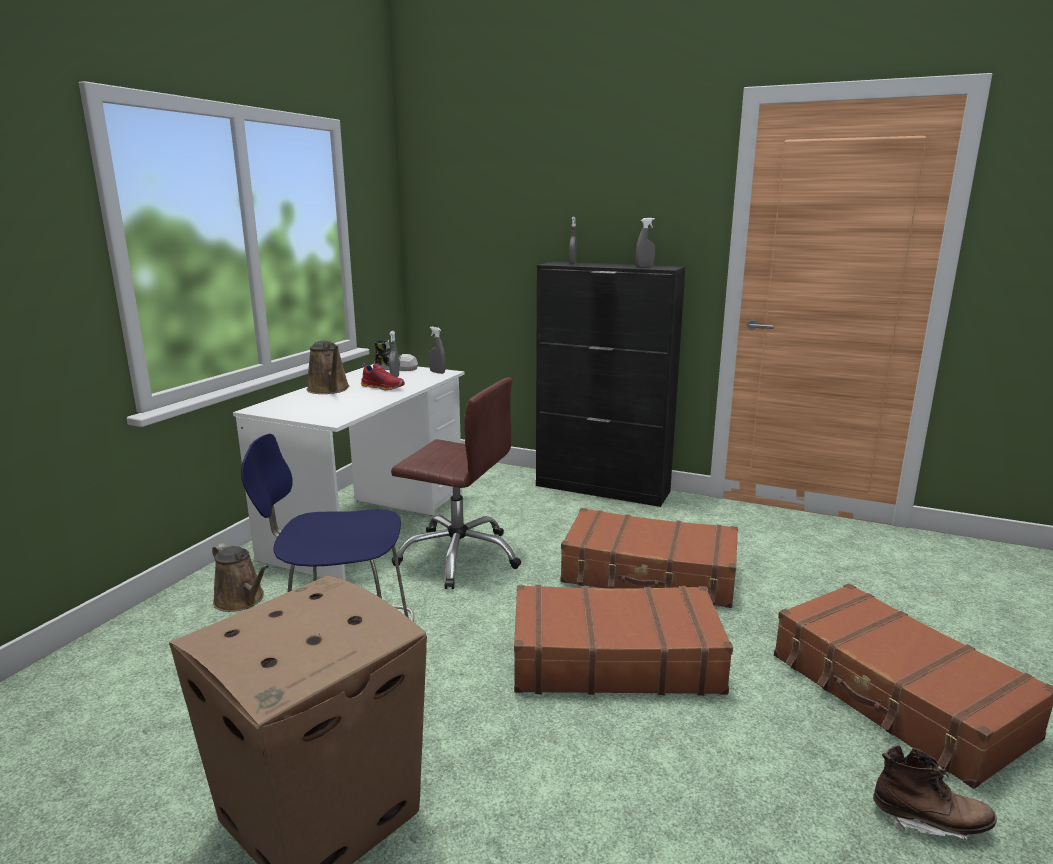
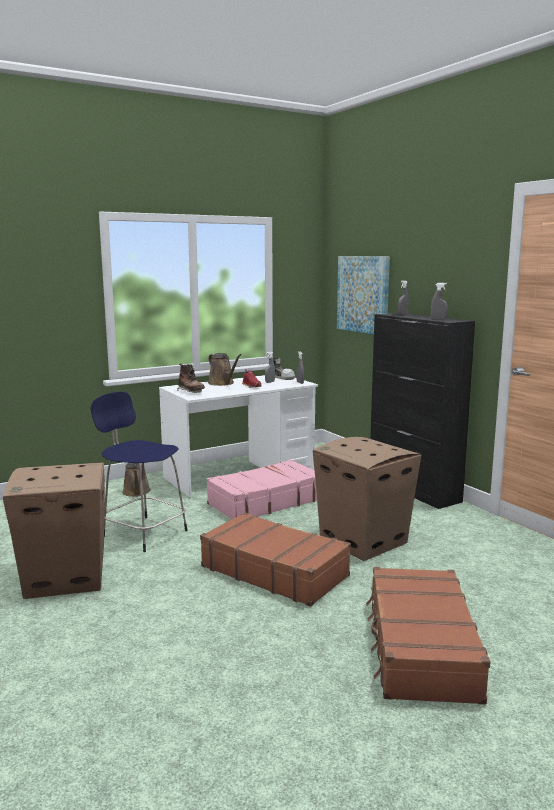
camera: 35 degrees right, 5 degrees down
brown watering can [306,341,349,394] -> brown watering can turned 45 degrees counterclockwise [208,353,241,386]
brown office chair [391,377,521,589] -> pink suitcase [207,460,317,519]
brown suitcase [560,508,738,608] -> cardboard box [313,437,422,561]
brown boot [873,745,997,841] -> brown boot moved to [177,363,205,393]
none -> picture [337,256,390,334]

